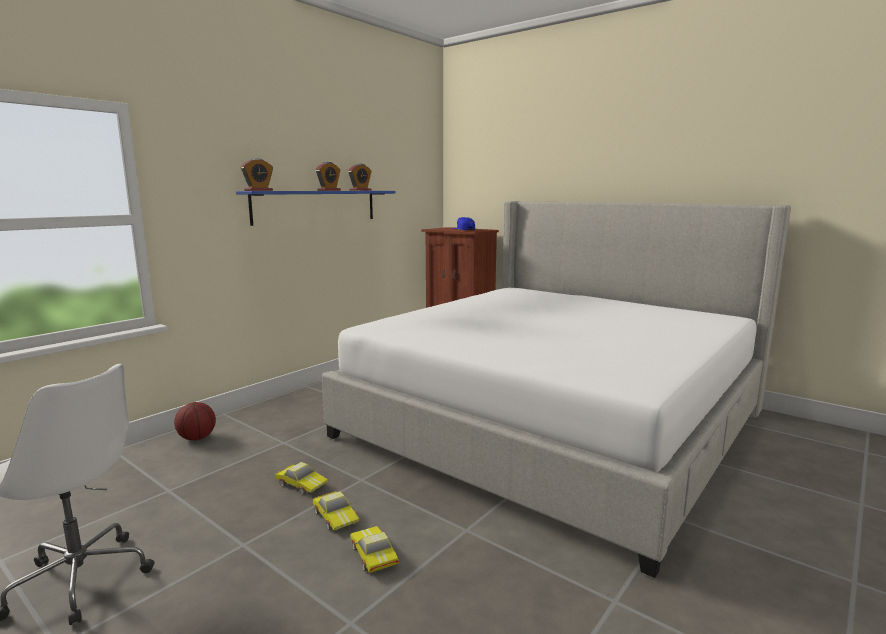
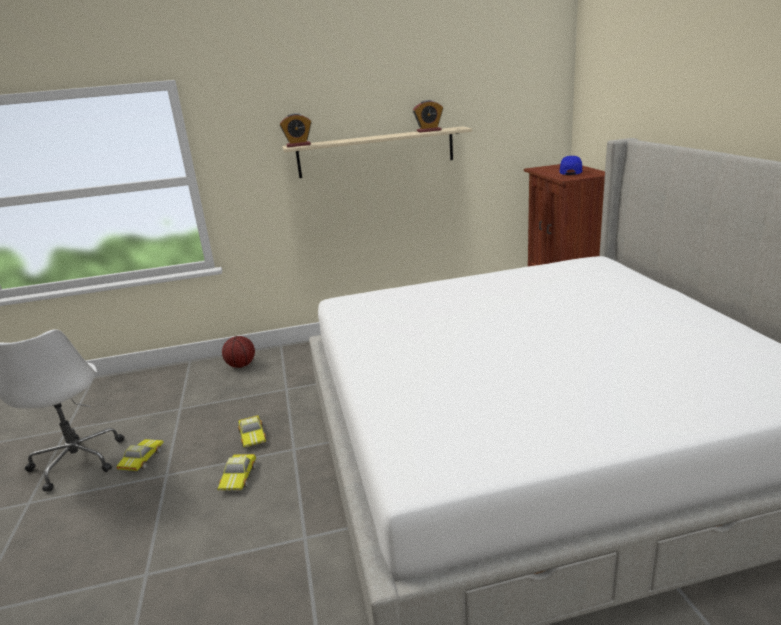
camera: 40 degrees right, 10 degrees up
blue shelf [236,191,395,226] -> beige shelf [282,126,472,178]
alarm clock [316,162,341,191] -> none
toy car [350,526,399,573] -> toy car moved to [117,439,164,471]

